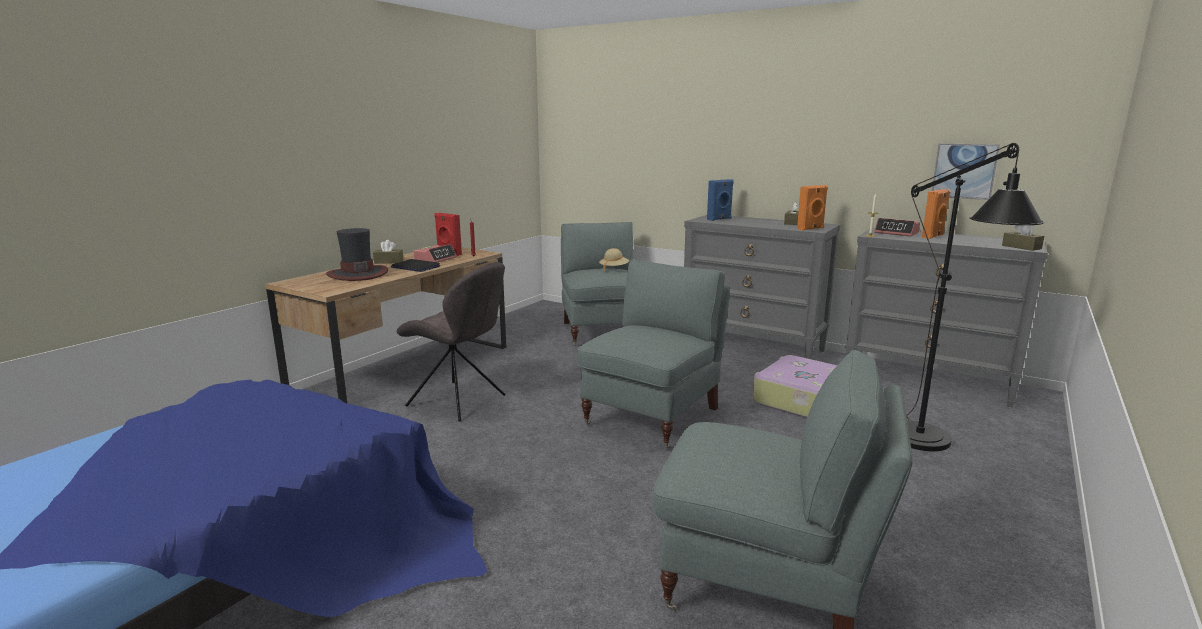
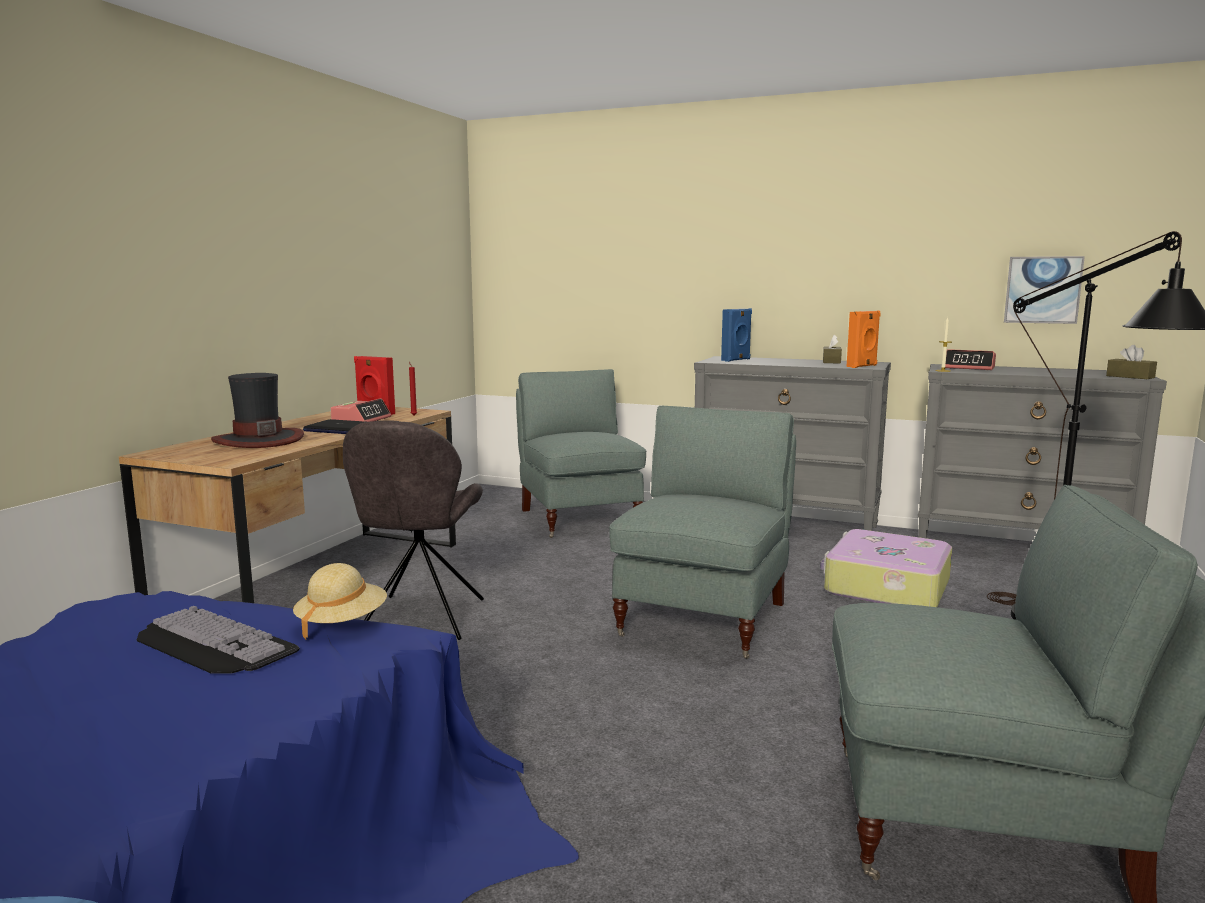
camera: 10 degrees left, 5 degrees down
brown tissue box [373,240,403,264] -> none
grey chair [396,262,506,422] -> grey chair turned 75 degrees clockwise [343,420,484,640]
beige hat [599,248,629,272] -> beige hat moved to [293,563,387,639]
orange speaker [922,189,950,239] -> none
none -> keyboard [137,606,300,674]

